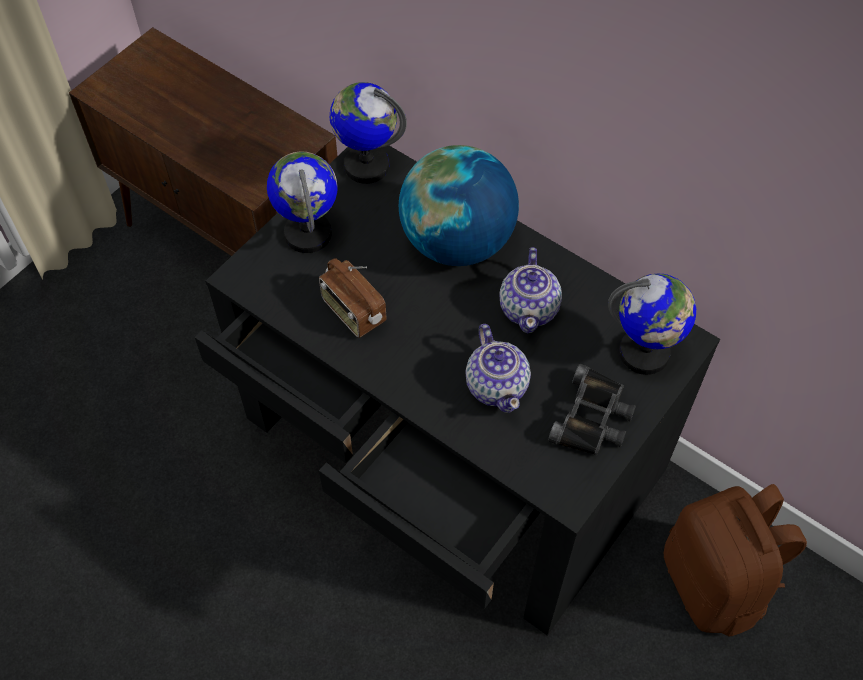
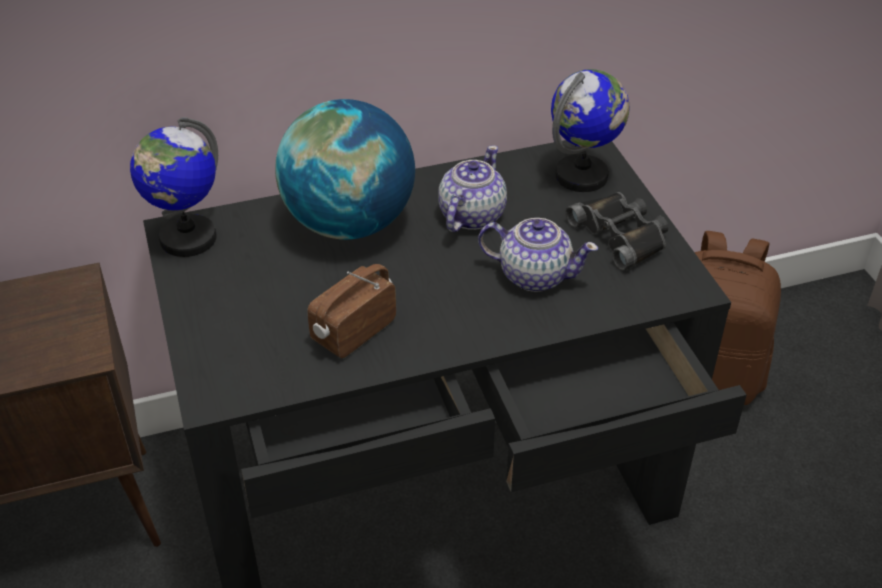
camera: 55 degrees left, 15 degrees down
globe [267,151,338,253] -> none
radio [319,258,386,338] -> radio turned 135 degrees clockwise [307,264,396,358]
teapot [500,247,562,334] -> teapot turned 105 degrees counterclockwise [438,145,507,232]

